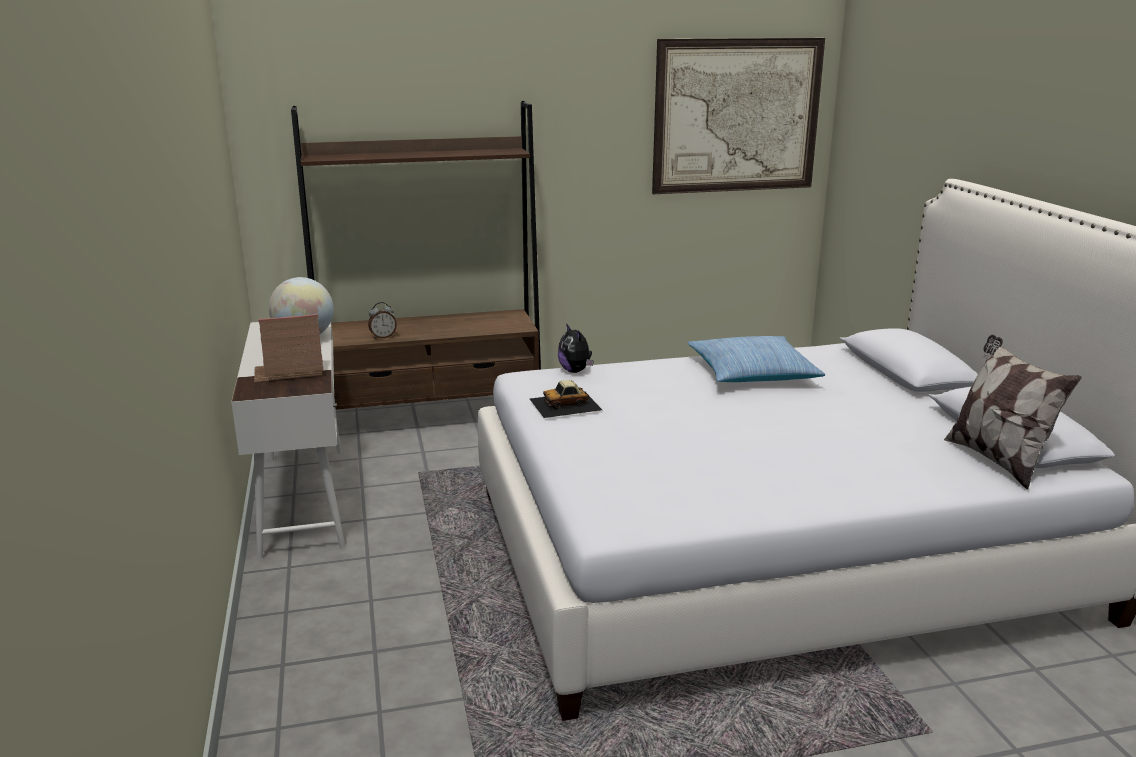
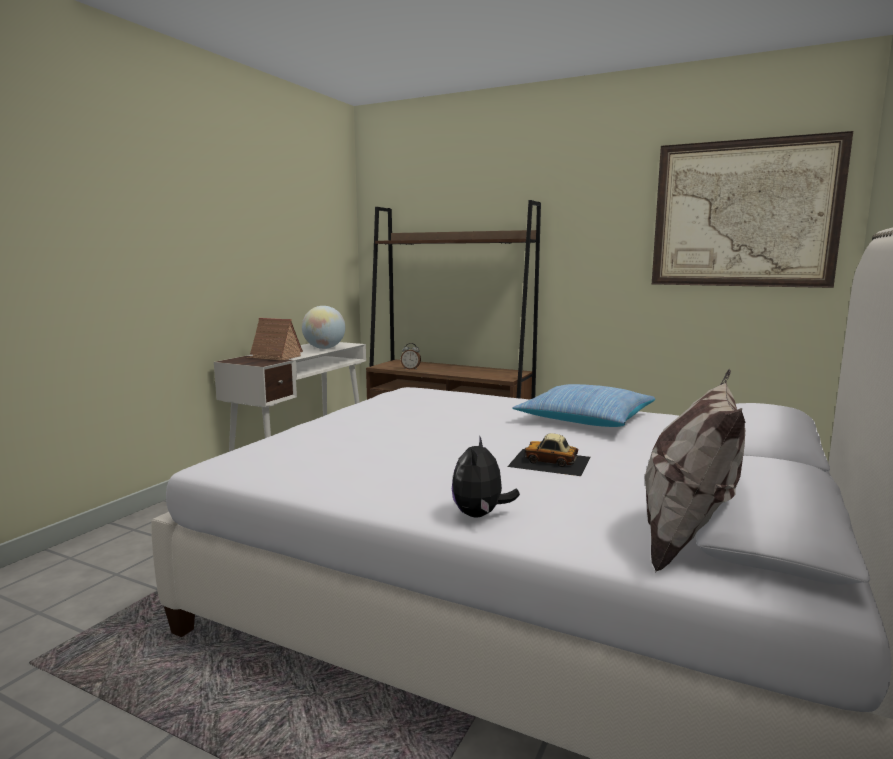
camera: 40 degrees right, 10 degrees down
toy car [530,380,602,418] -> toy car moved to [507,433,590,476]
plush toy [558,323,594,373] -> plush toy moved to [452,435,520,517]

